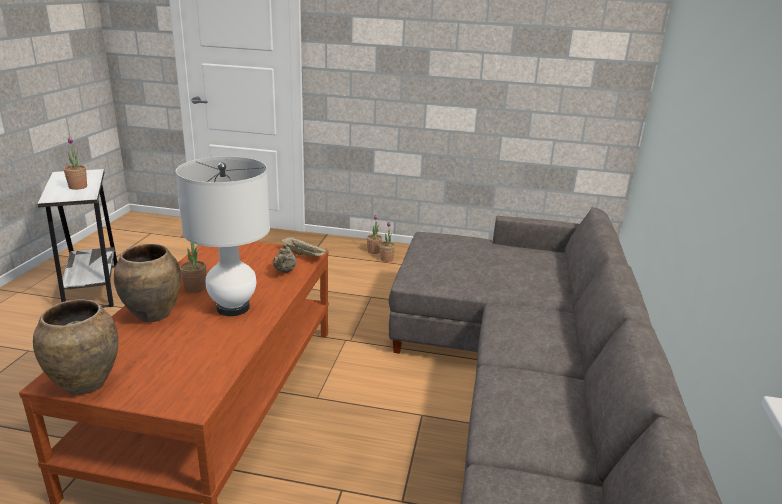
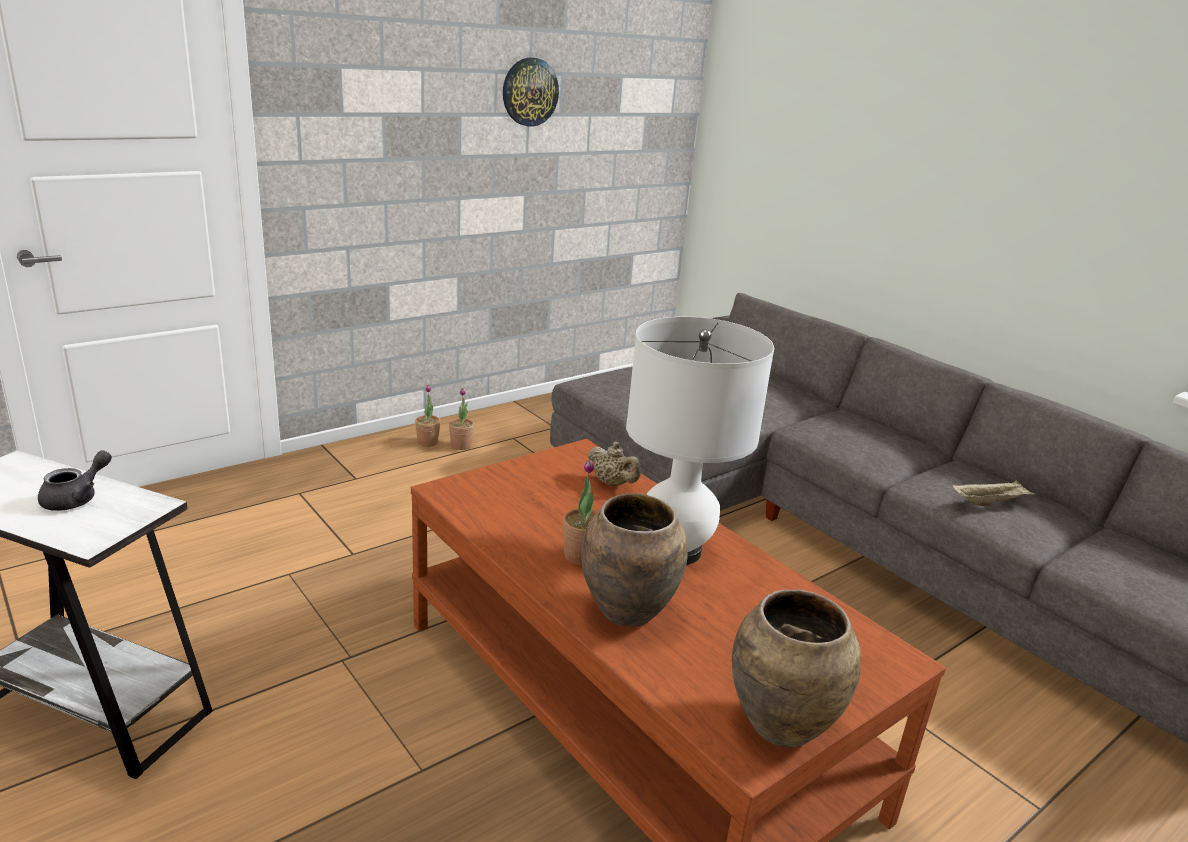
camera: 50 degrees left, 0 degrees up
potted plant [63,138,87,190] -> grey teapot [38,450,112,511]
beige tray [281,236,327,256] -> beige tray moved to [952,480,1036,506]
none -> wall clock [503,58,559,127]

